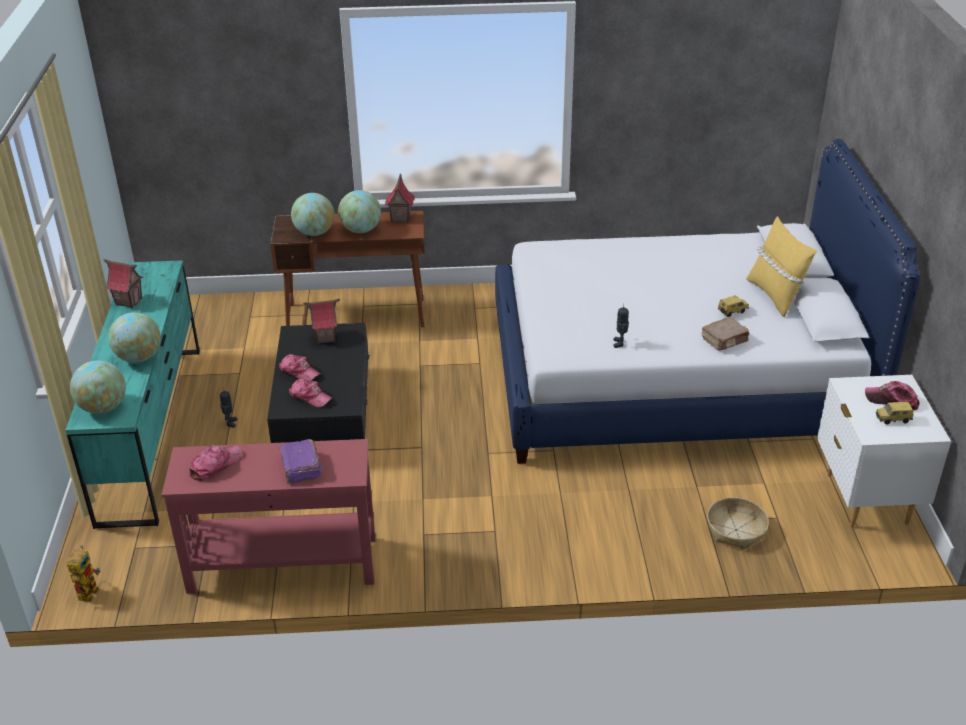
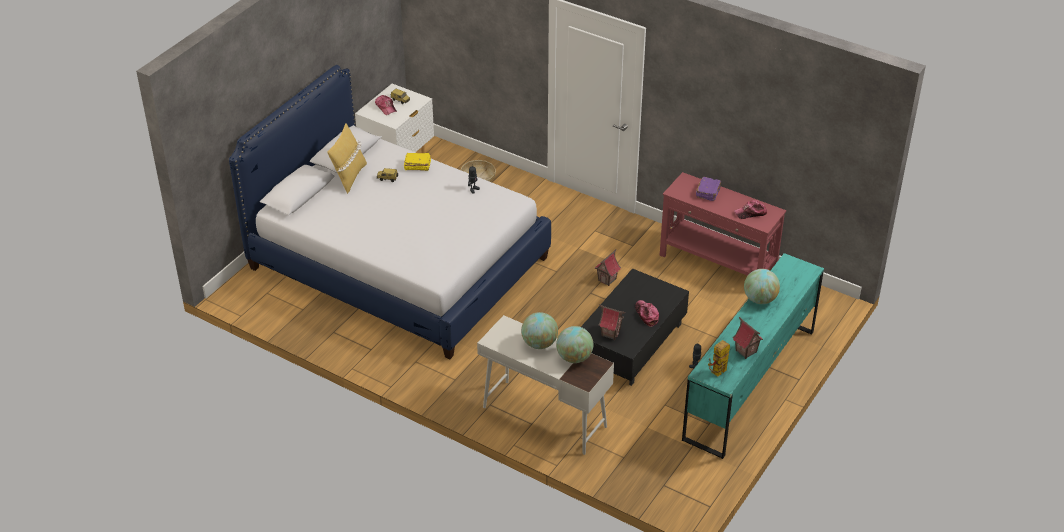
camera: 145 degrees left, 5 degrees up
toy robot [67,545,101,602] -> toy robot moved to [708,340,730,377]
globe [70,360,126,414] -> none
brown desk [271,211,425,327] -> white desk [477,315,614,455]
cap [289,379,333,408] -> none
toy house [385,173,415,223] -> toy house moved to [595,249,621,286]
brown book [702,317,749,351] -> yellow book [404,153,431,171]

